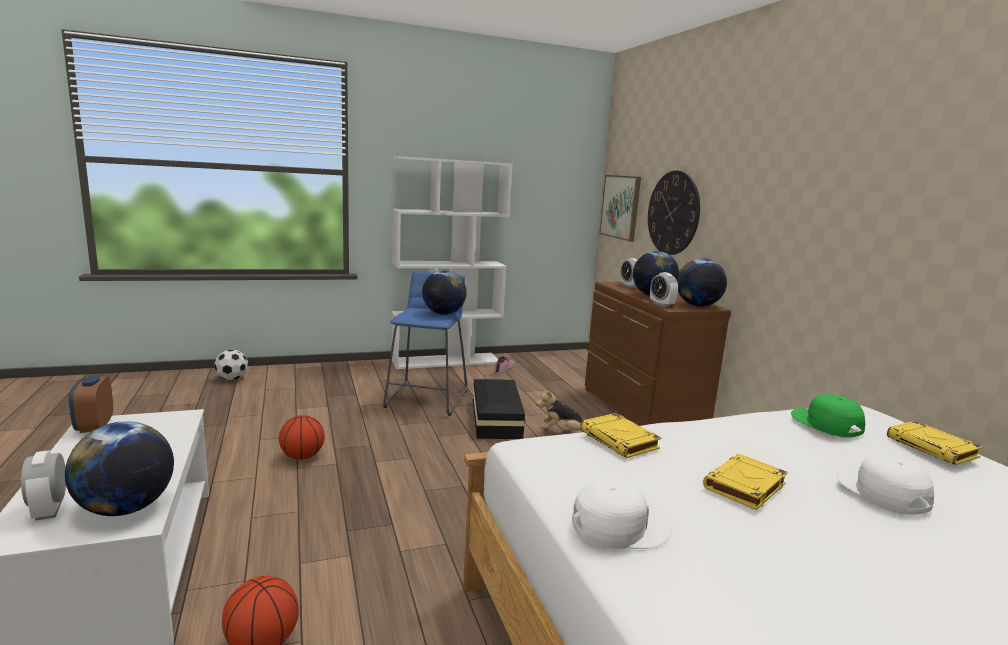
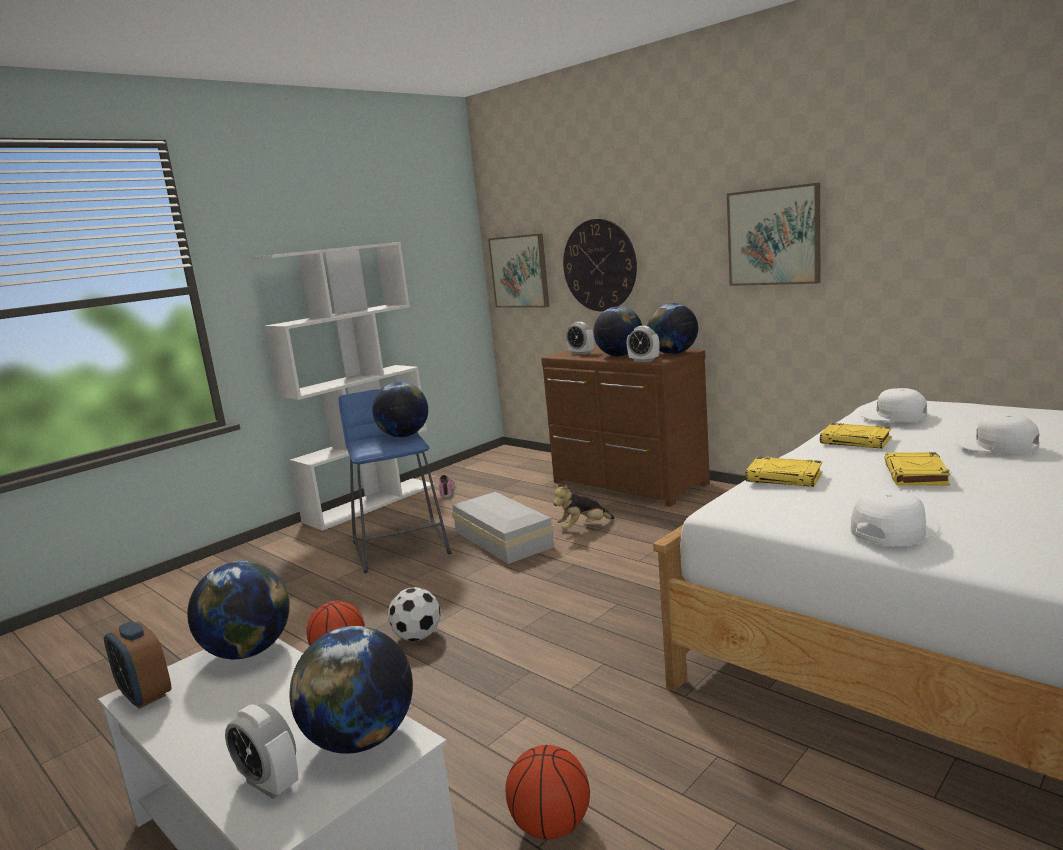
camera: 25 degrees left, 0 degrees up
football [214,349,248,380] -> football moved to [388,587,441,641]
black storage box [472,379,526,439] -> white storage box [452,492,554,564]
green cap [791,394,865,437] -> white cap [860,388,927,422]
yellow book [887,421,983,465] -> yellow book moved to [820,423,892,448]
none -> globe [187,561,290,659]
none -> picture [727,183,820,286]

